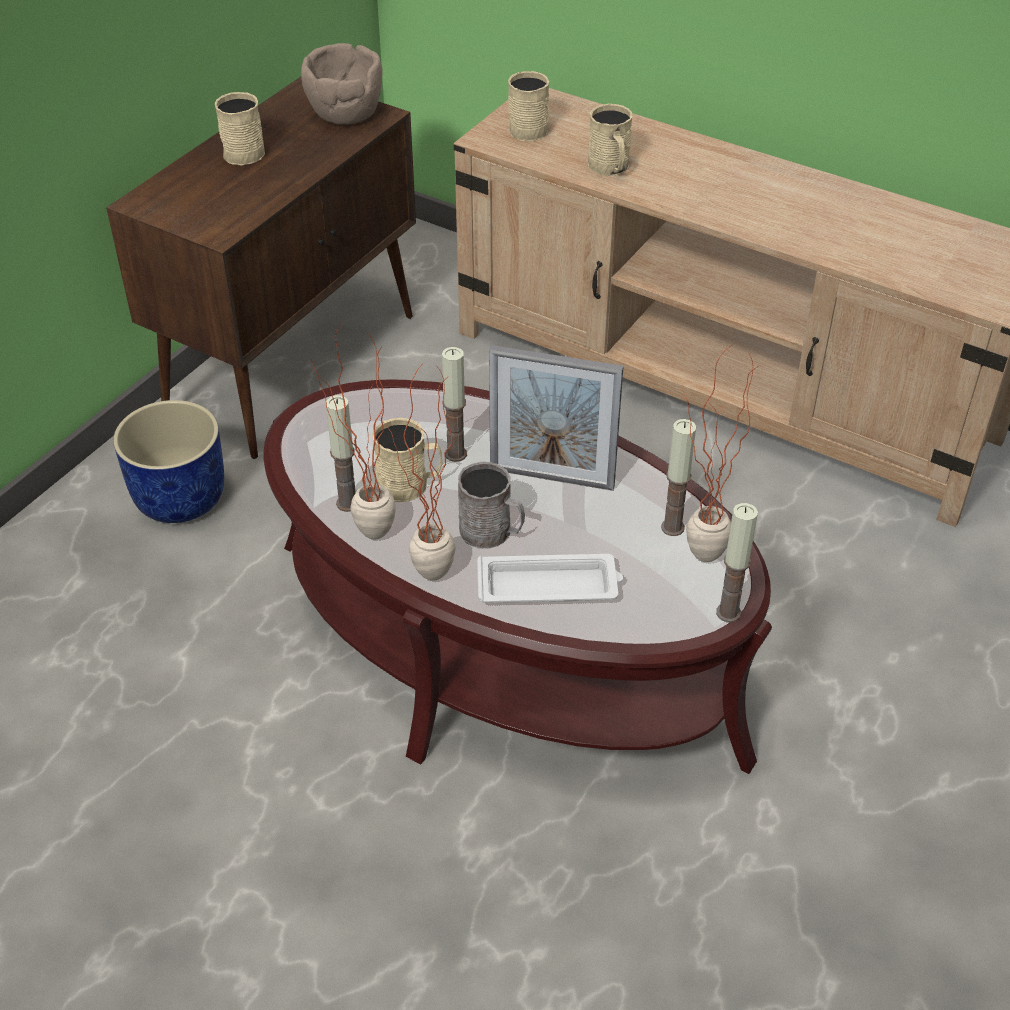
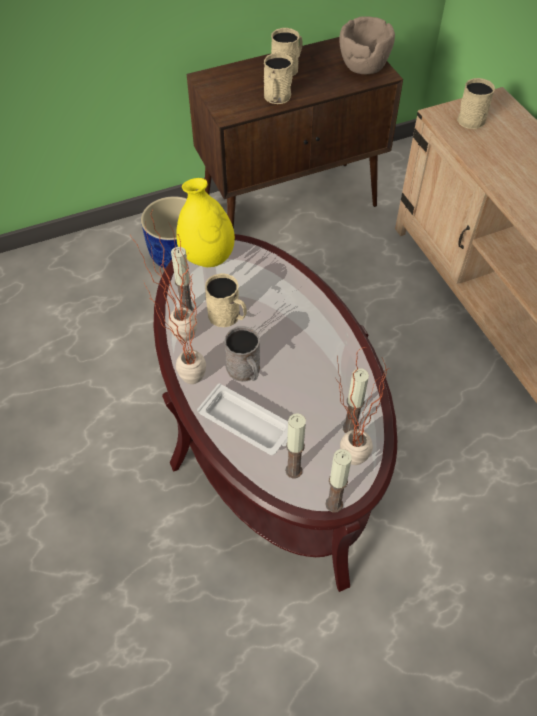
camera: 35 degrees right, 10 degrees up
candle [442,347,467,462] -> candle moved to [285,413,306,478]
picture frame [489,345,624,491] -> none
beige mug [588,104,633,176] -> beige mug moved to [264,53,293,104]
none -> yellow vase [176,178,235,267]

